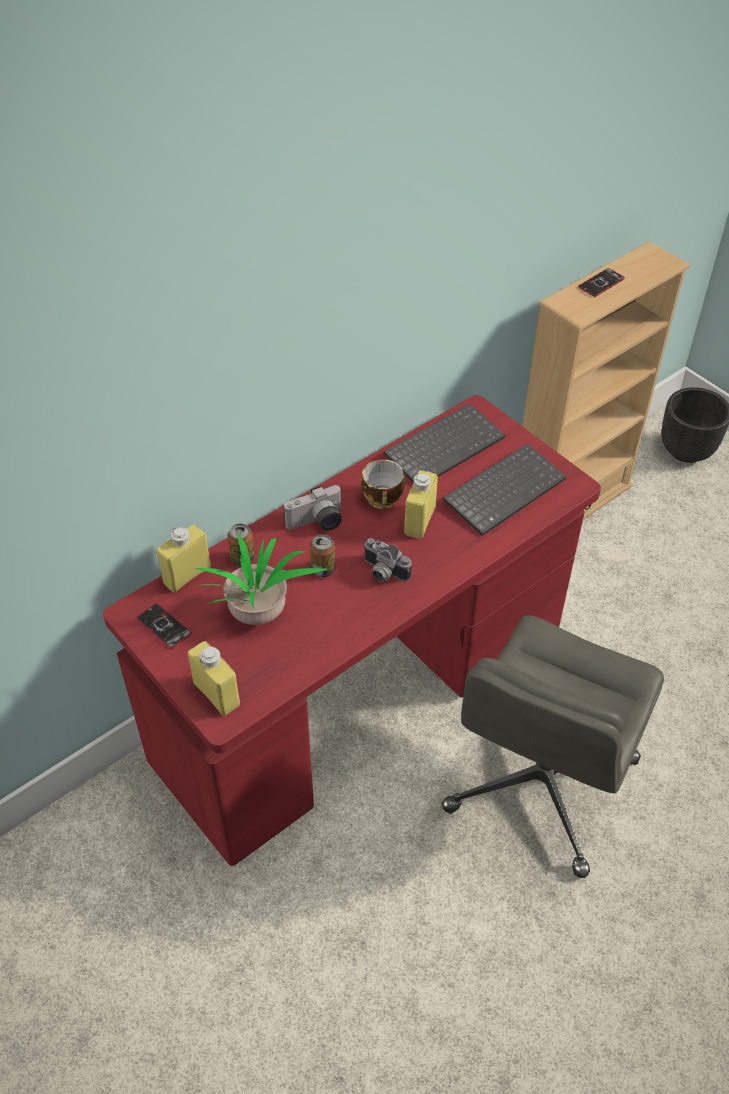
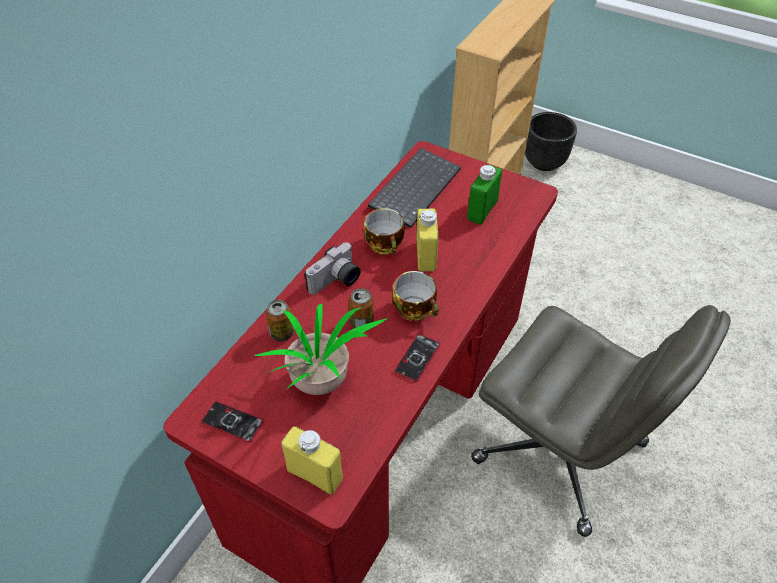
camera: 20 degrees left, 0 degrees up
yellow bottle [157,525,211,593] -> none
camera [363,538,412,582] -> cup [392,271,439,321]
grey office chair [442,615,664,878] -> grey office chair turned 60 degrees counterclockwise [471,305,731,537]
keyboard [443,443,566,536] -> green bottle [467,164,502,225]
phone [578,268,625,297] -> phone moved to [395,334,440,382]

